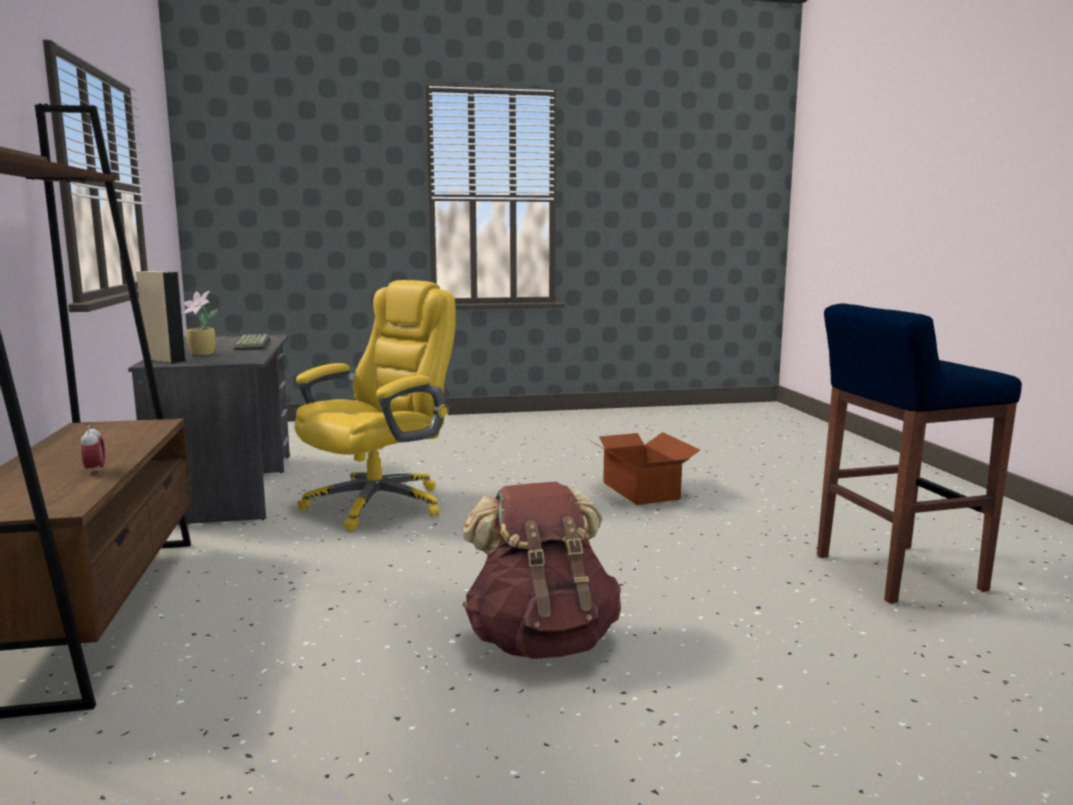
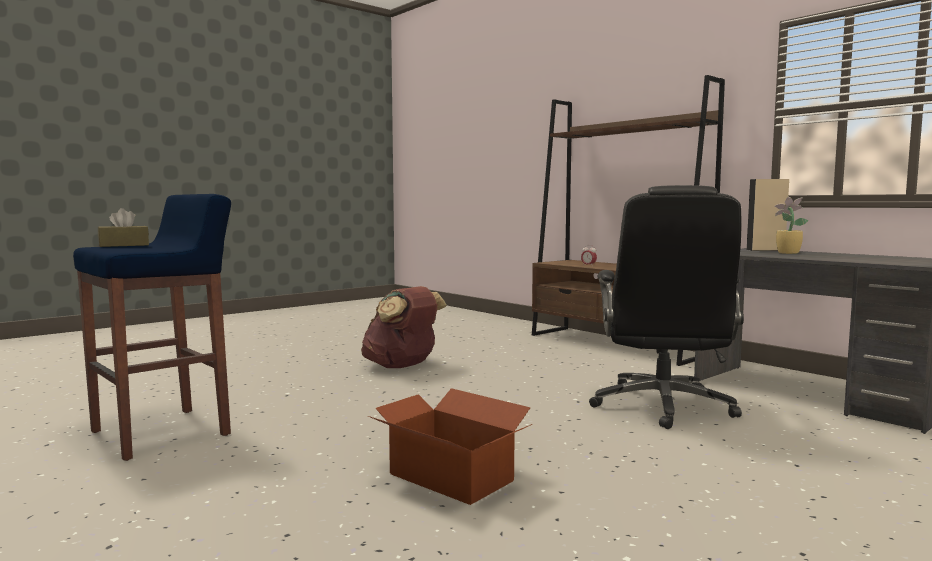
camera: 150 degrees right, 5 degrees down
keyboard [234,334,270,350] -> none
yellow office chair [295,280,456,531] -> black office chair [589,185,744,429]
none -> brown tissue box [98,208,149,247]

